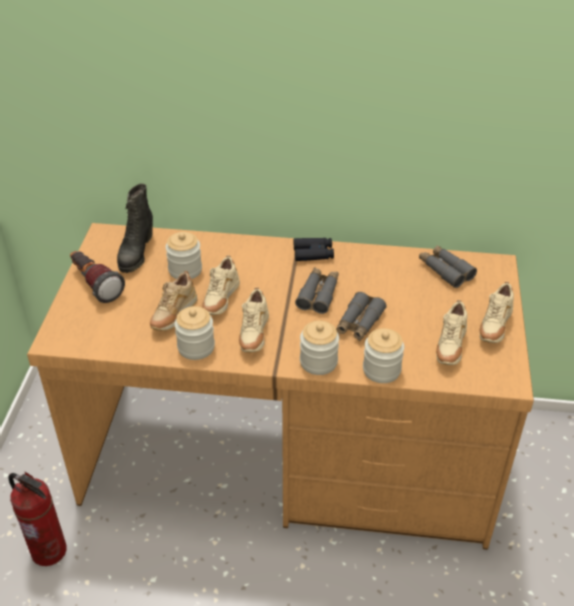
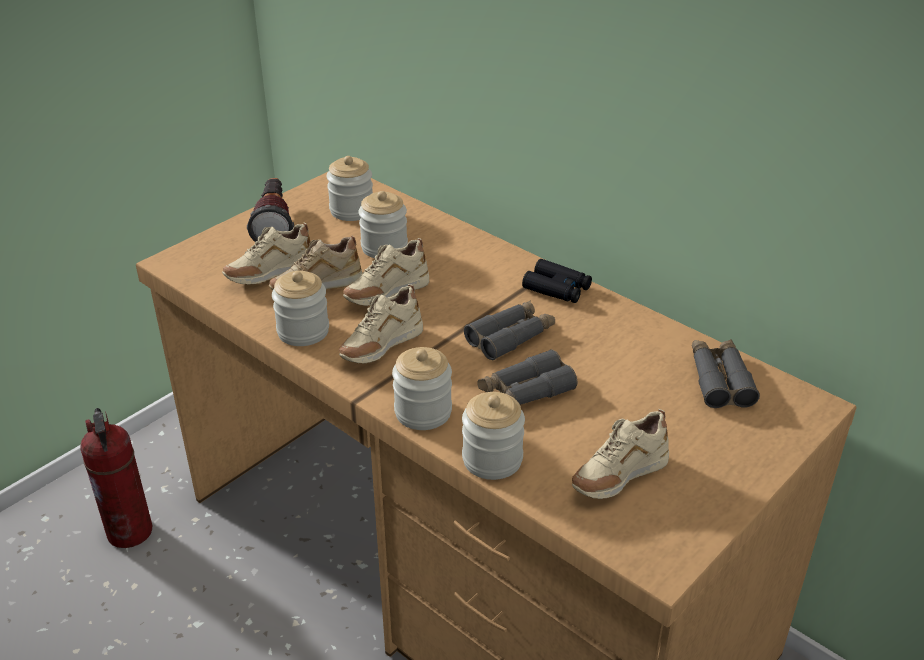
camera: 35 degrees right, 5 degrees down
black boot [117,184,153,273] -> jar [327,156,373,221]
beige shoe [480,282,514,343] -> beige shoe moved to [222,223,311,285]

